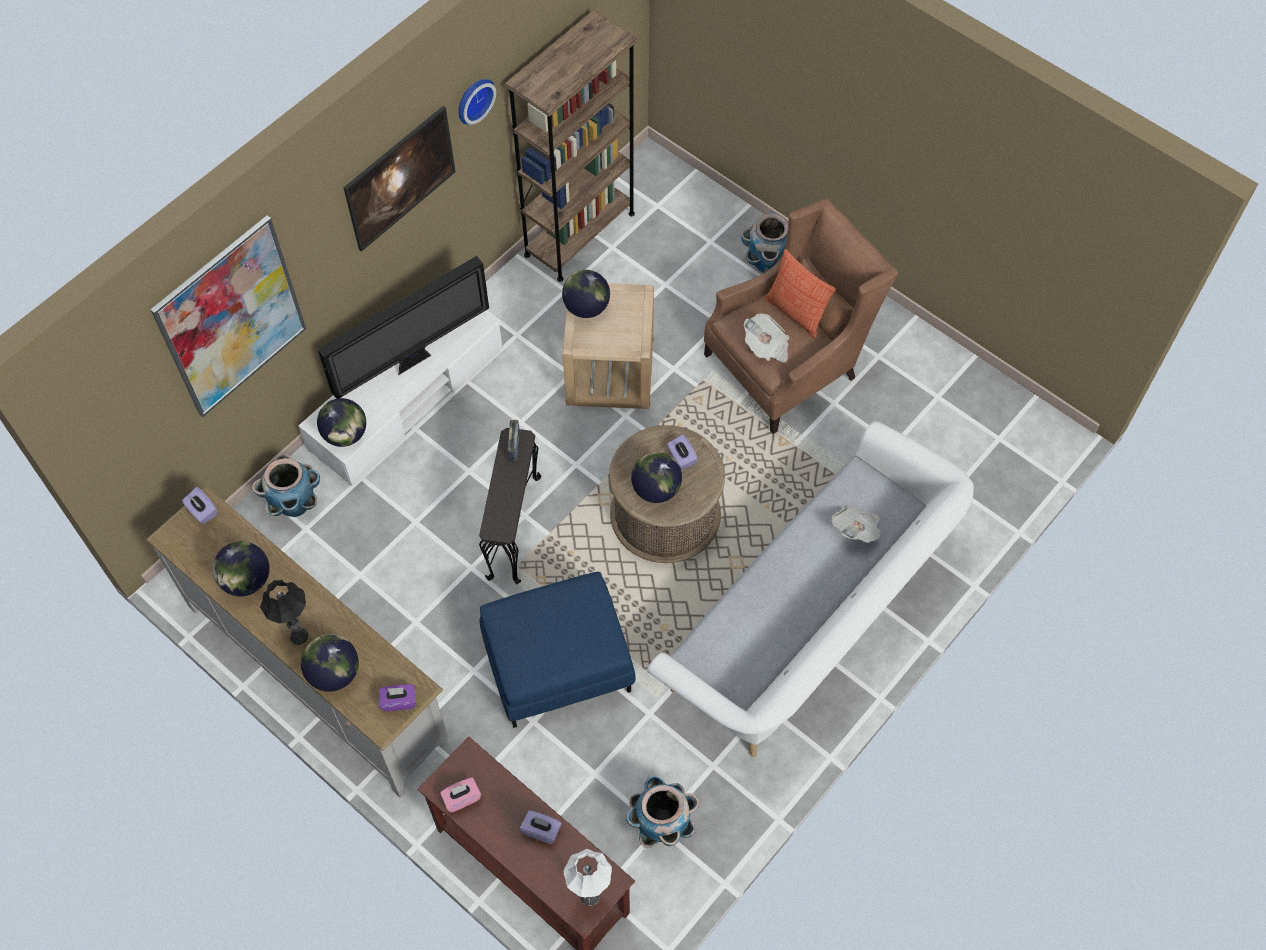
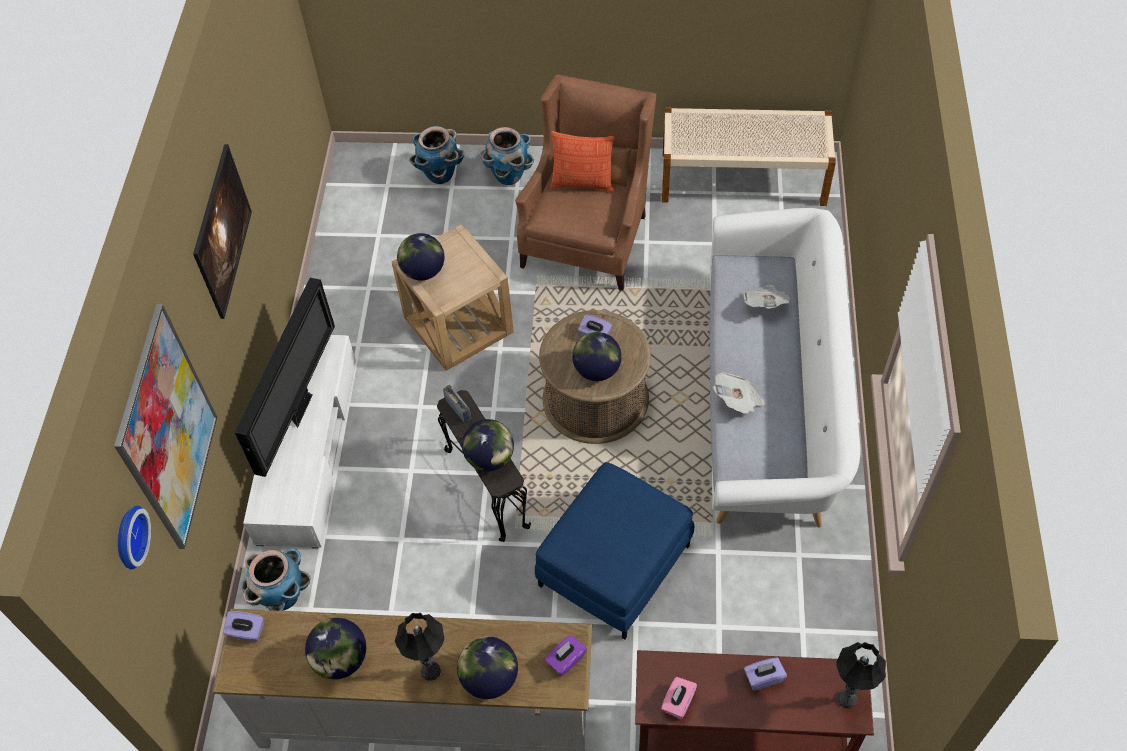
camera: 35 degrees left, 5 degrees down
globe [317,398,366,447] -> globe moved to [462,419,514,471]
wall clock [459,79,496,125] -> wall clock moved to [118,505,151,570]
brown bookcase [505,10,637,282] -> none
white table lamp [563,849,612,906] -> black table lamp [836,642,886,708]
planter [626,776,699,848] -> planter moved to [409,126,465,184]
newspaper [744,313,789,362] -> newspaper moved to [713,372,765,414]
none -> beige bench [662,108,836,206]

